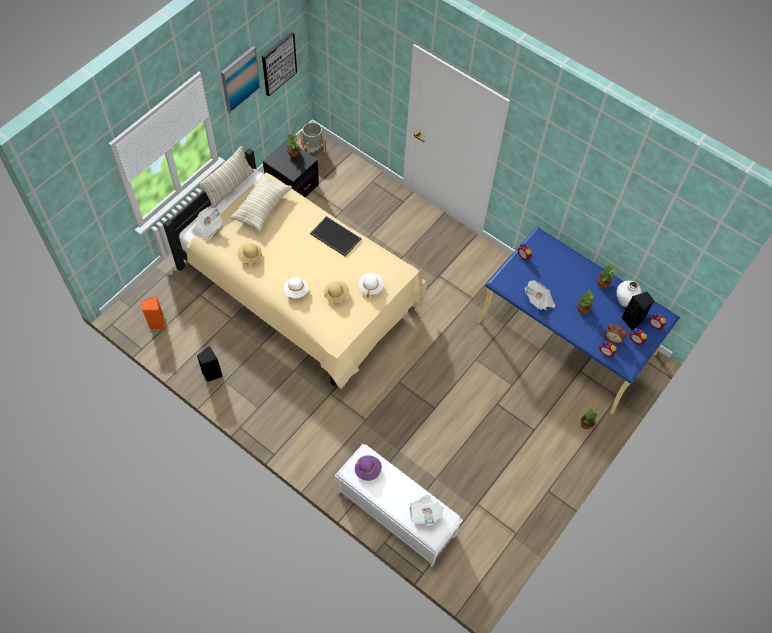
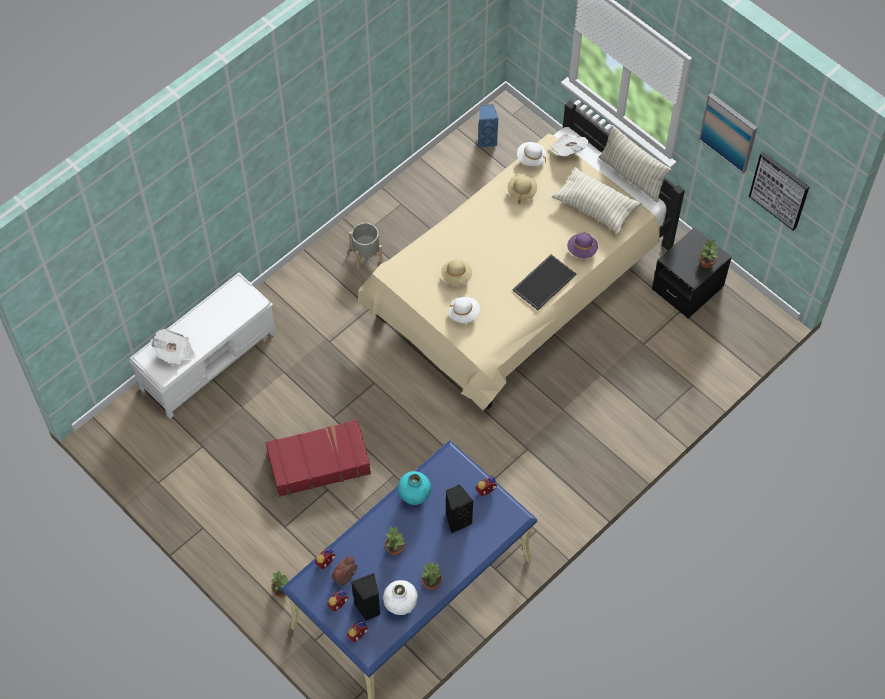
camera: 100 degrees right, 0 degrees up
orange speaker [141,296,165,329] -> blue speaker [478,104,499,148]
black speaker [197,346,223,382] -> black speaker moved to [446,485,473,534]
white hat [284,277,308,298] -> white hat moved to [517,142,546,166]
grey planter [300,122,325,153] -> grey planter moved to [349,223,383,269]
purple hat [355,455,382,481] -> purple hat moved to [567,233,598,258]
newspaper [525,280,555,310] -> turquoise vase [398,471,431,505]
none -> red suitcase [265,420,371,497]

